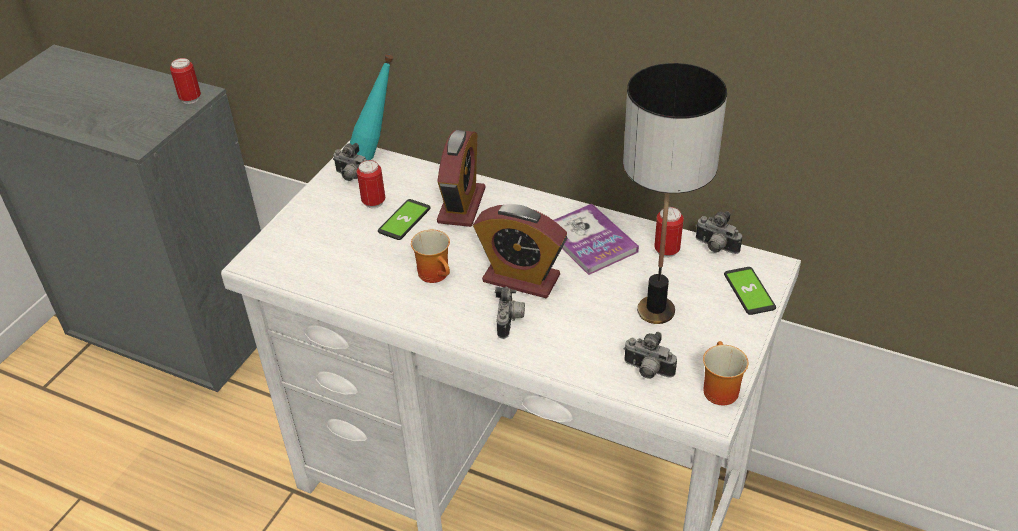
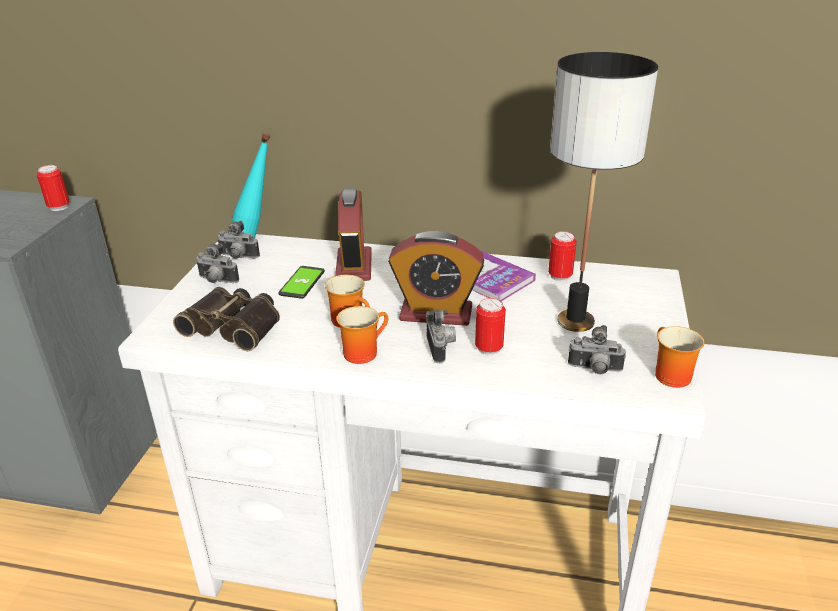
camera: 15 degrees left, 10 degrees down
can [357,160,385,208] -> can moved to [475,298,506,355]
camera [696,211,742,254] -> camera moved to [196,243,239,283]
phone [724,267,776,315] -> none
none -> binoculars [173,287,280,352]
none -> mug [336,306,388,364]

